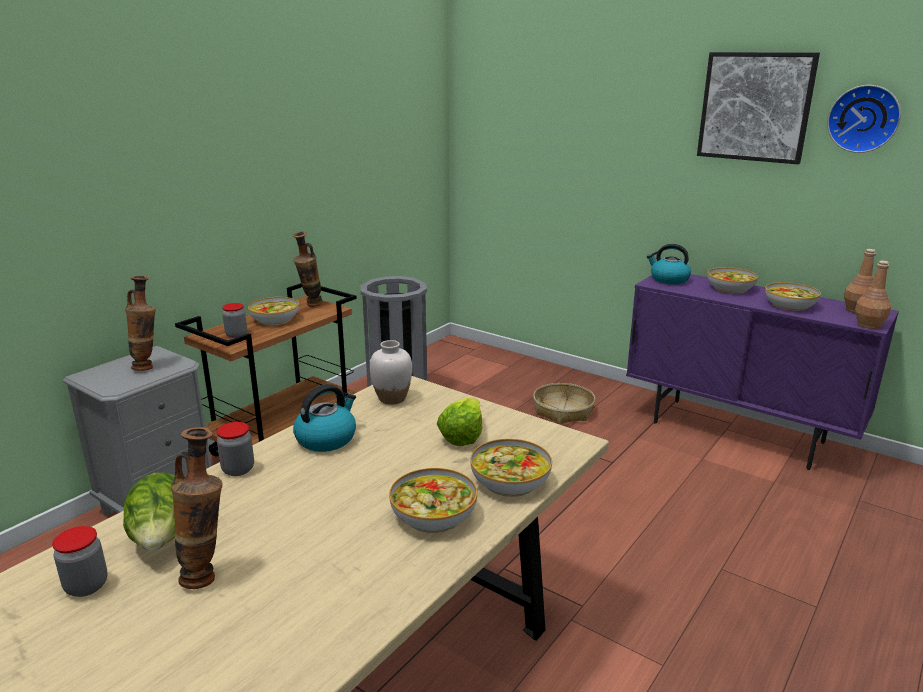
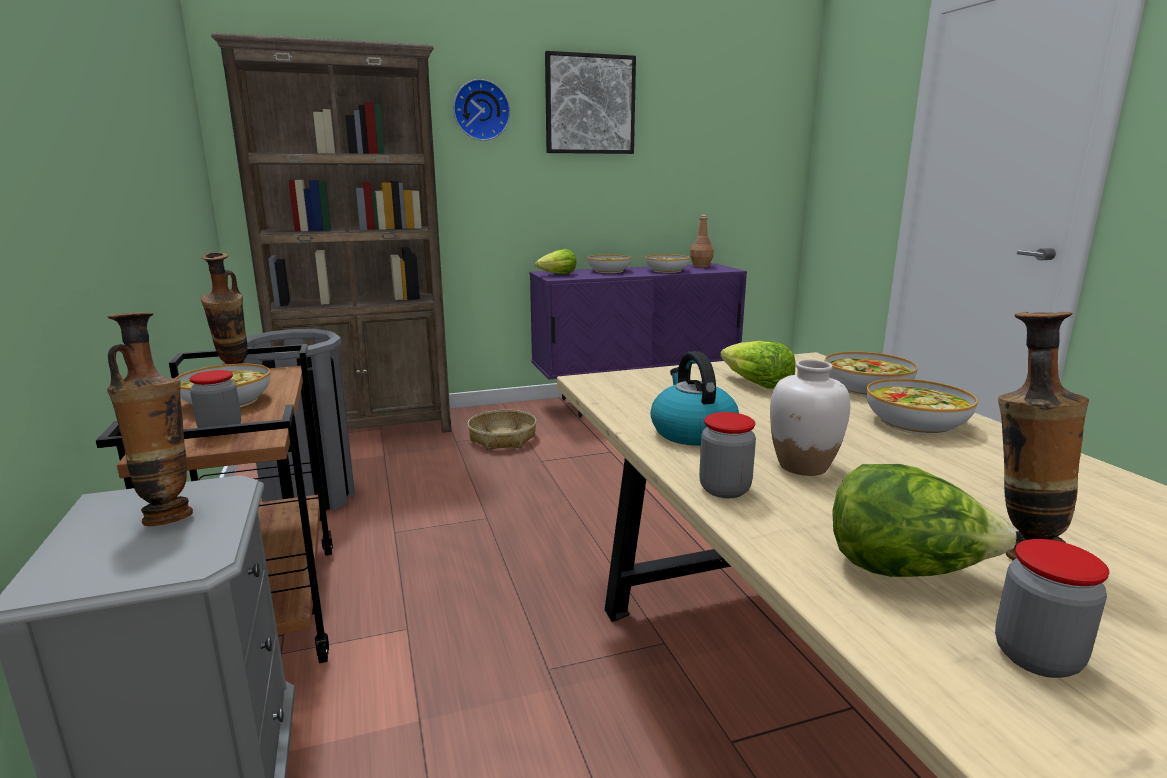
camera: 55 degrees left, 5 degrees down
white vase [370,340,412,405] -> white vase moved to [770,360,850,476]
kettle [647,244,691,285] -> lettuce [535,249,577,274]
wall clock [827,85,901,153] -> wall clock moved to [453,79,510,141]
brown bottle [855,261,891,329] -> none
none -> brown bookcase [211,33,451,433]

